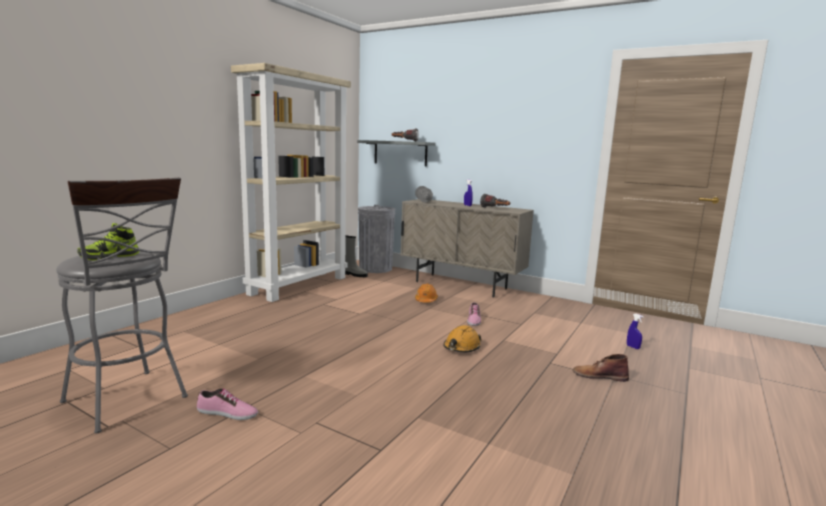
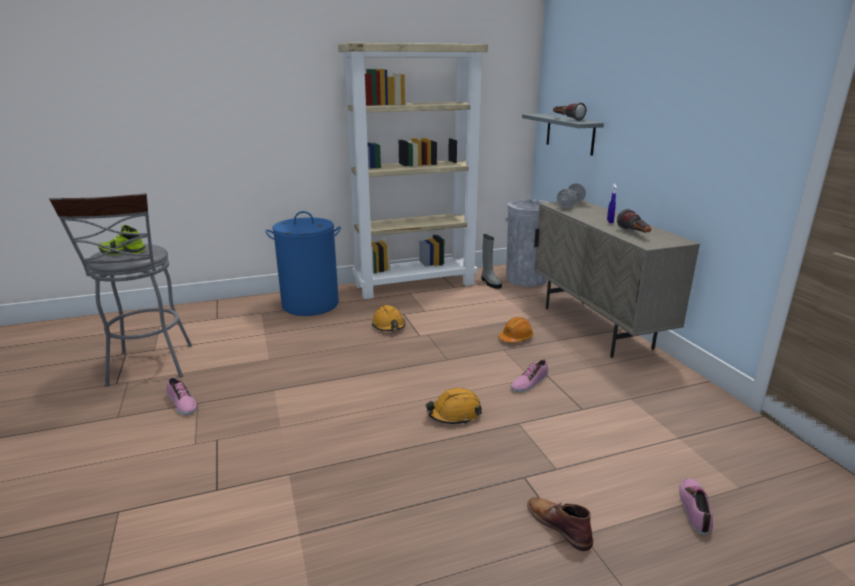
camera: 40 degrees right, 10 degrees up
blue spray bottle [627,314,644,349] -> shoe [679,478,713,535]
none -> blue laundry basket [265,211,341,316]
none -> orange hard hat [372,305,405,331]

